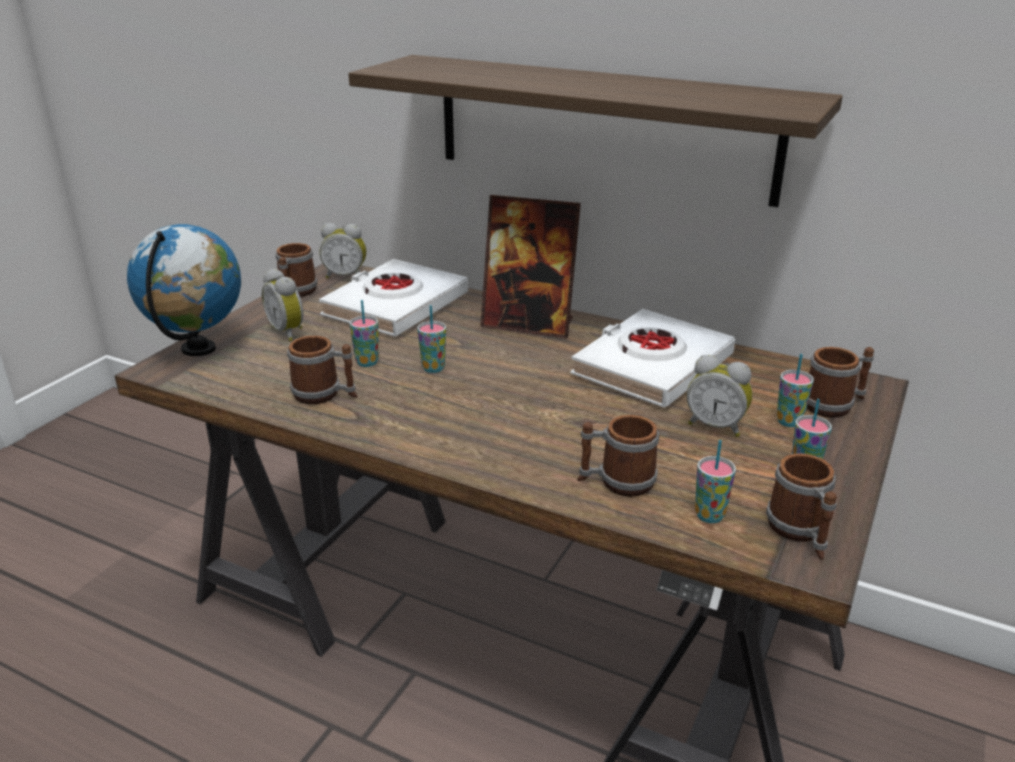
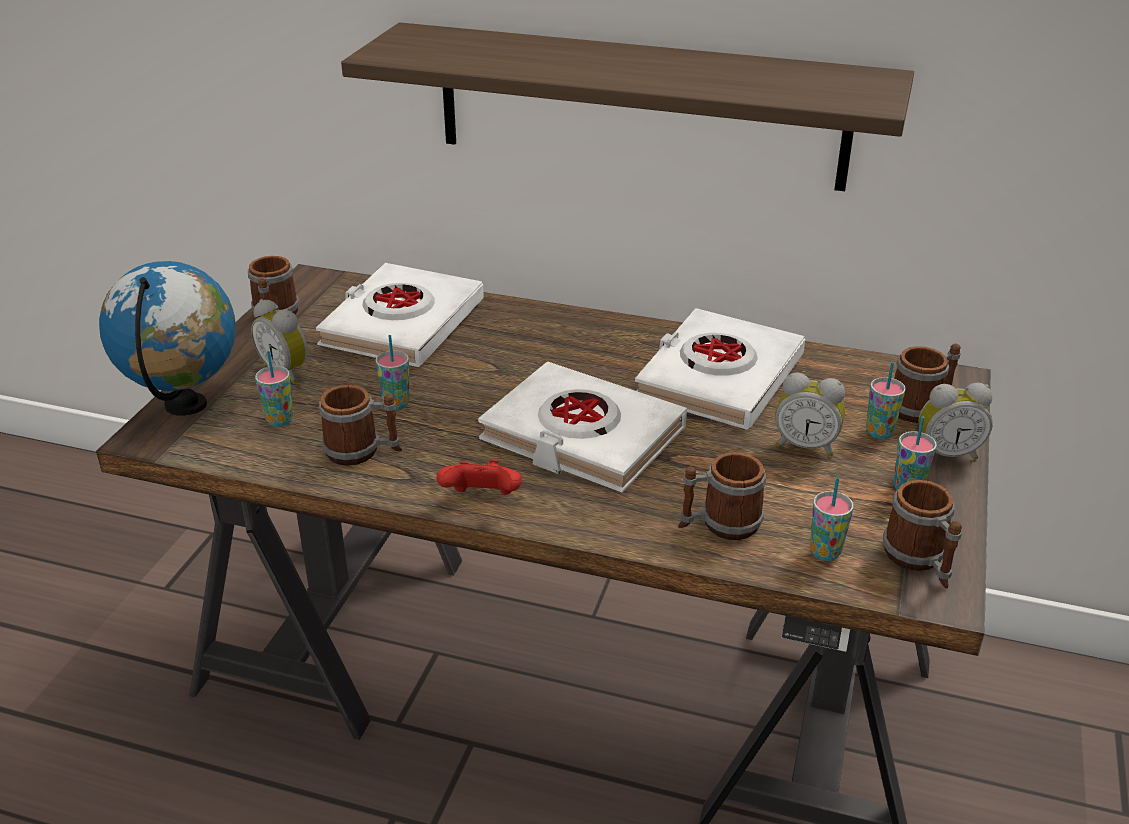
camera: 10 degrees left, 5 degrees up
alarm clock [319,223,366,278] -> alarm clock moved to [918,383,993,459]
cup [417,305,446,373] -> cup moved to [255,351,293,427]
picture frame [480,195,581,338] -> none
none -> red game controller [437,460,522,495]
none -> white book [478,362,687,493]

